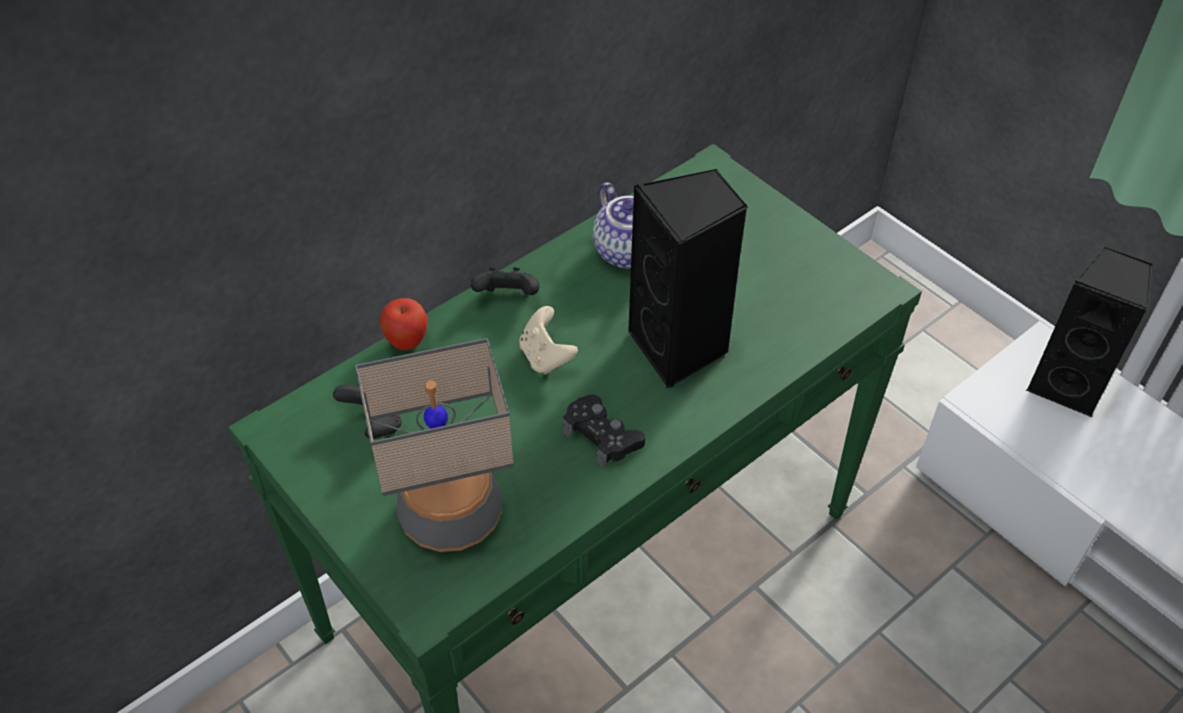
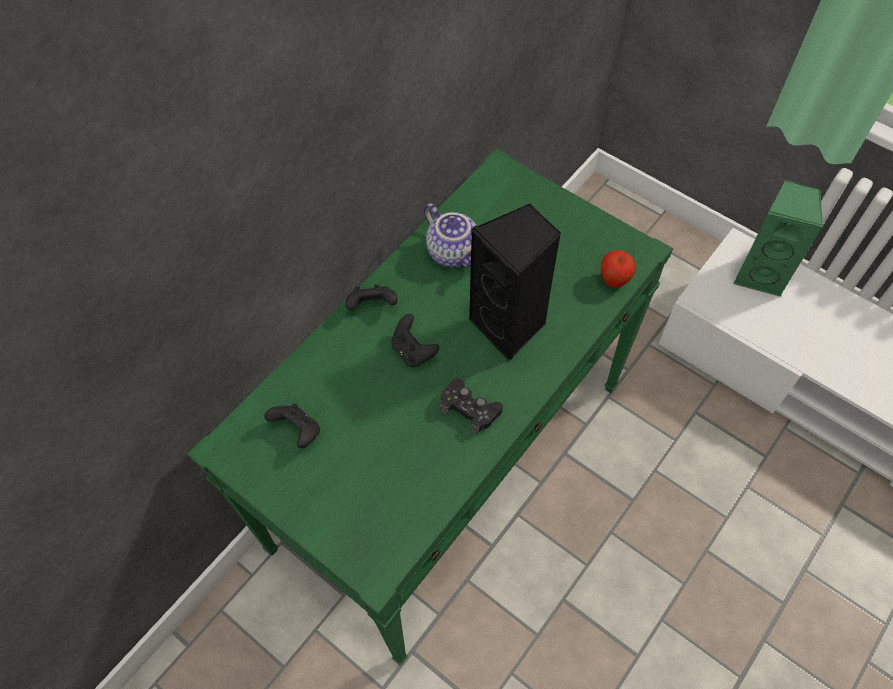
camera: 10 degrees left, 10 degrees up
table lamp [355,338,514,552] -> none
apple [380,298,427,350] -> apple moved to [601,250,636,288]
beige game controller [519,306,578,375] -> black game controller [392,314,439,367]
black speaker [1026,247,1153,417] -> green speaker [733,180,823,297]

